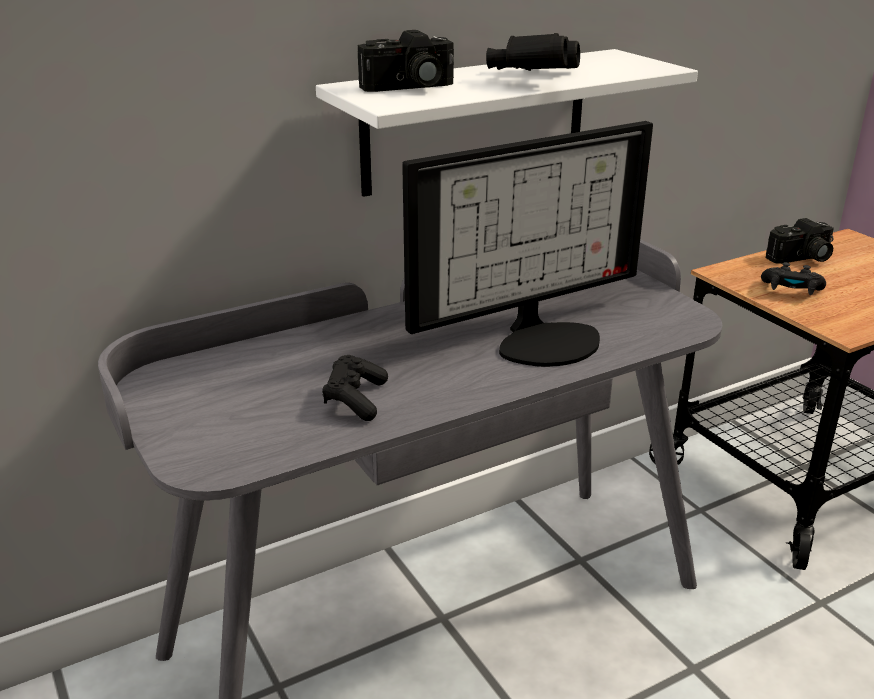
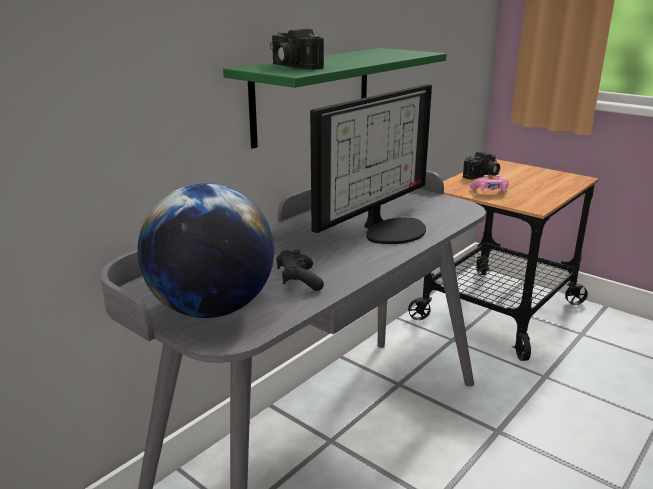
camera: 20 degrees left, 5 degrees down
white shelf [316,49,698,197] -> green shelf [223,48,447,149]
camera [358,30,454,92] -> camera turned 90 degrees clockwise [270,29,324,70]
black binoculars [486,33,580,71] -> none
black game controller [761,262,826,295] -> pink game controller [470,175,509,192]
none -> globe [137,183,274,318]

